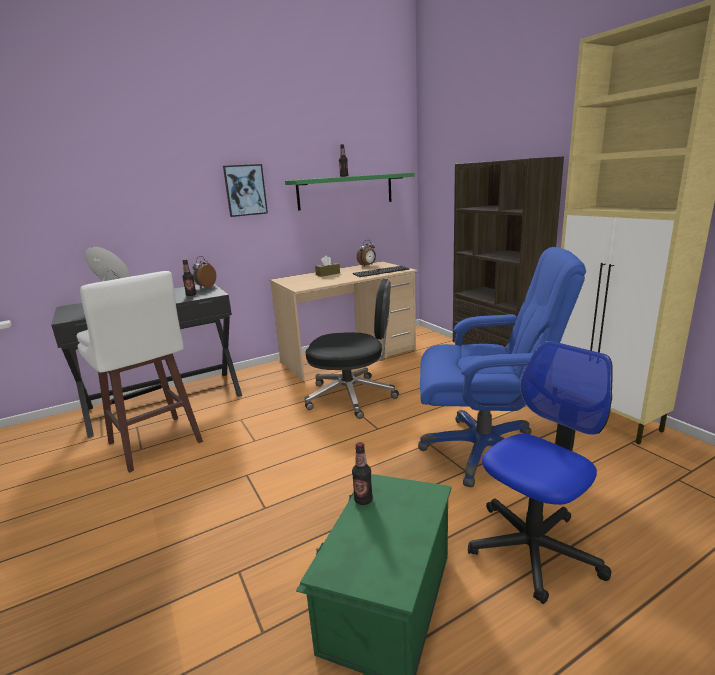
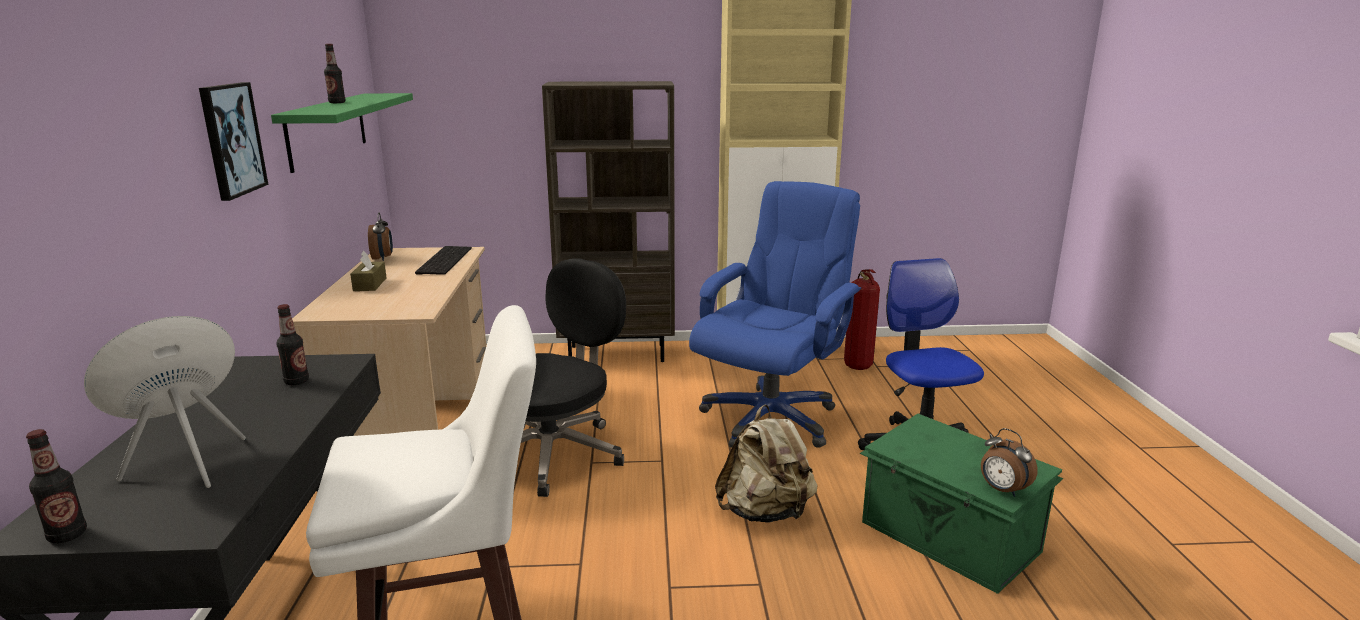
camera: 65 degrees left, 0 degrees up
alarm clock [192,256,216,287] -> alarm clock moved to [981,428,1038,497]
bottle [352,442,373,505] -> bottle moved to [26,429,87,543]
none -> beige backpack [715,405,817,523]
none -> fire extinguisher [844,269,880,370]

